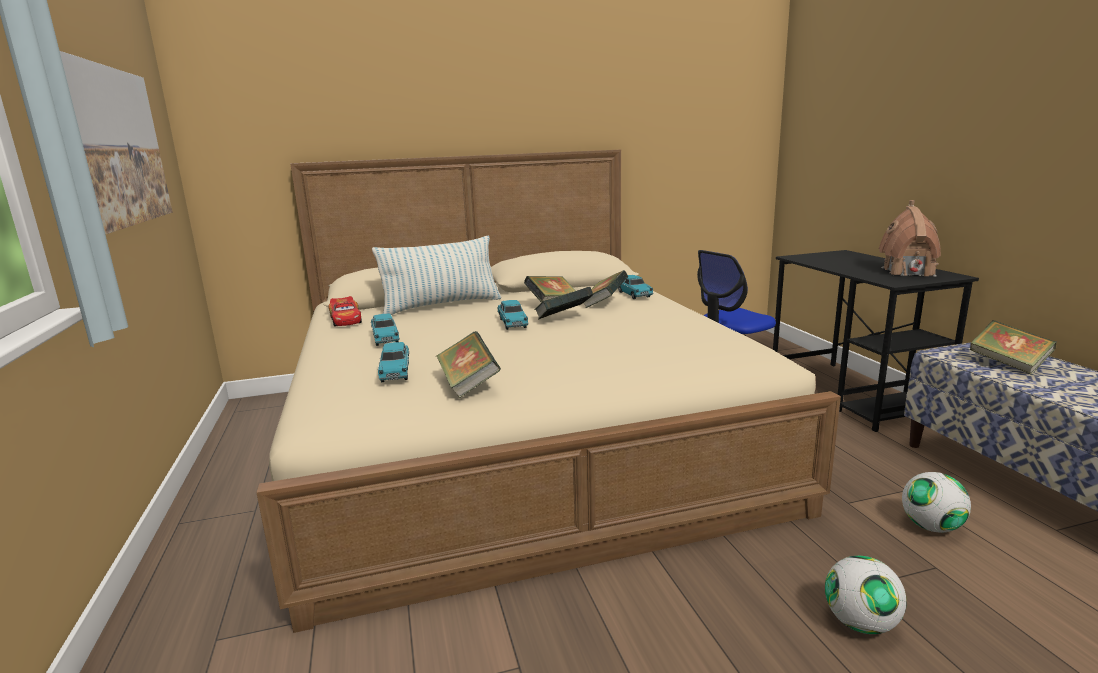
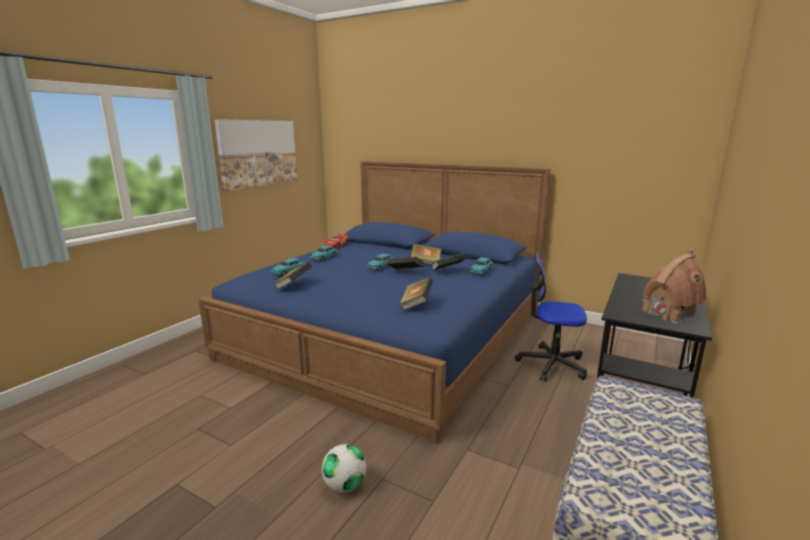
camera: 45 degrees right, 0 degrees up
beige bed [256,150,841,633] -> blue bed [198,161,551,444]
pillow [372,236,501,315] -> none
football [902,472,971,533] -> none
book [969,320,1057,375] -> book moved to [400,277,433,310]

